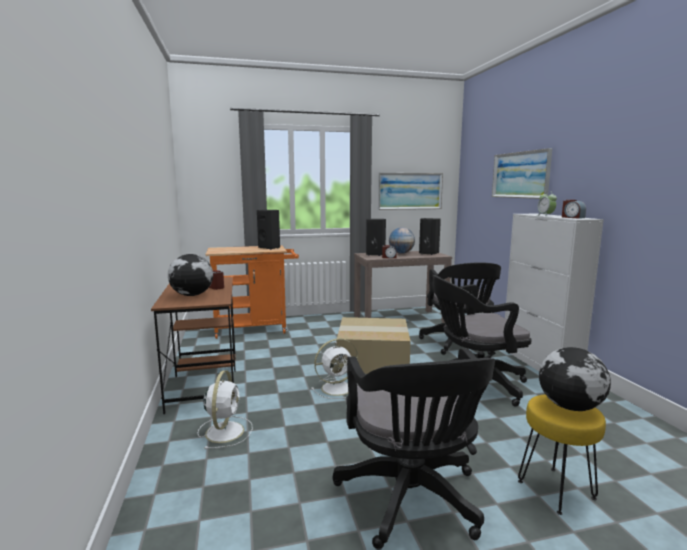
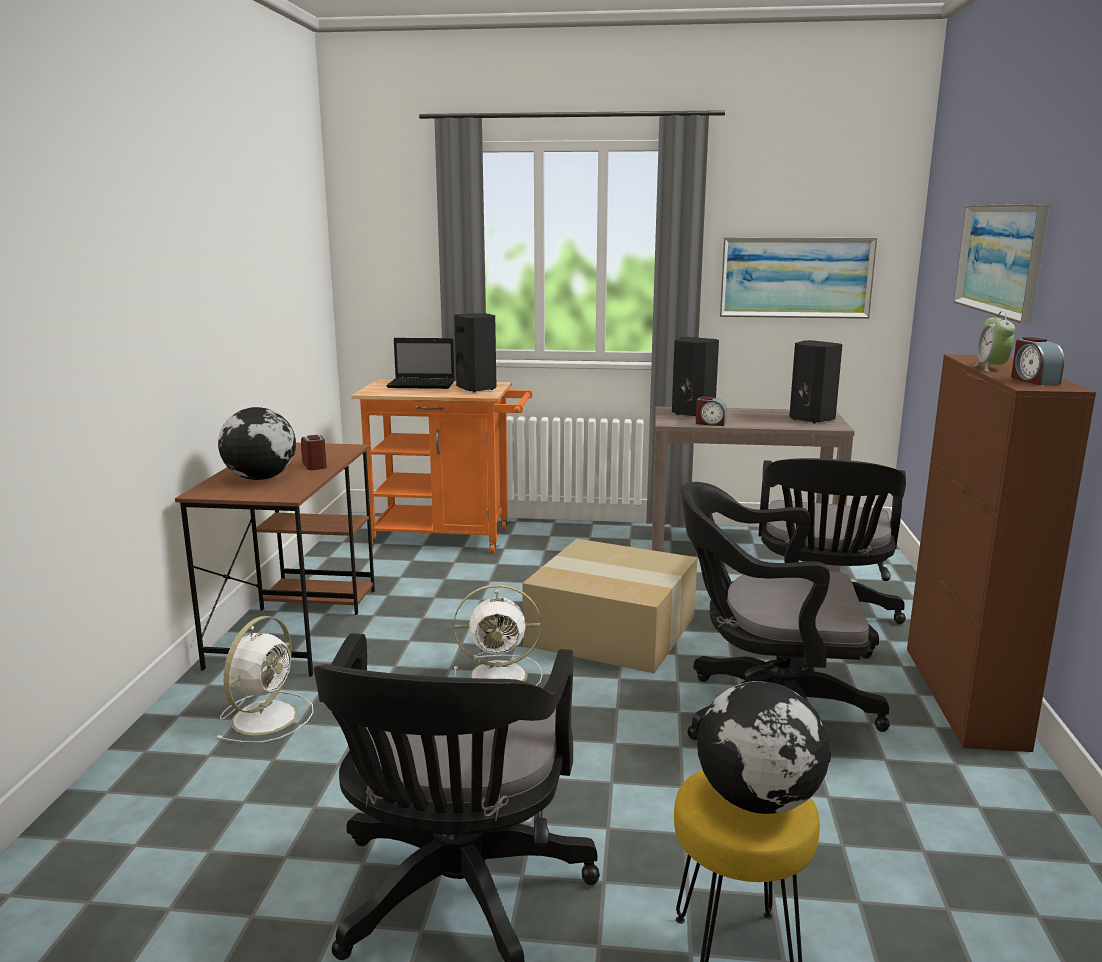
camera: 20 degrees right, 5 degrees up
globe [389,227,415,254] -> none
white cabinet [505,214,604,371] -> brown cabinet [907,354,1096,752]
none -> laptop [387,338,455,389]

